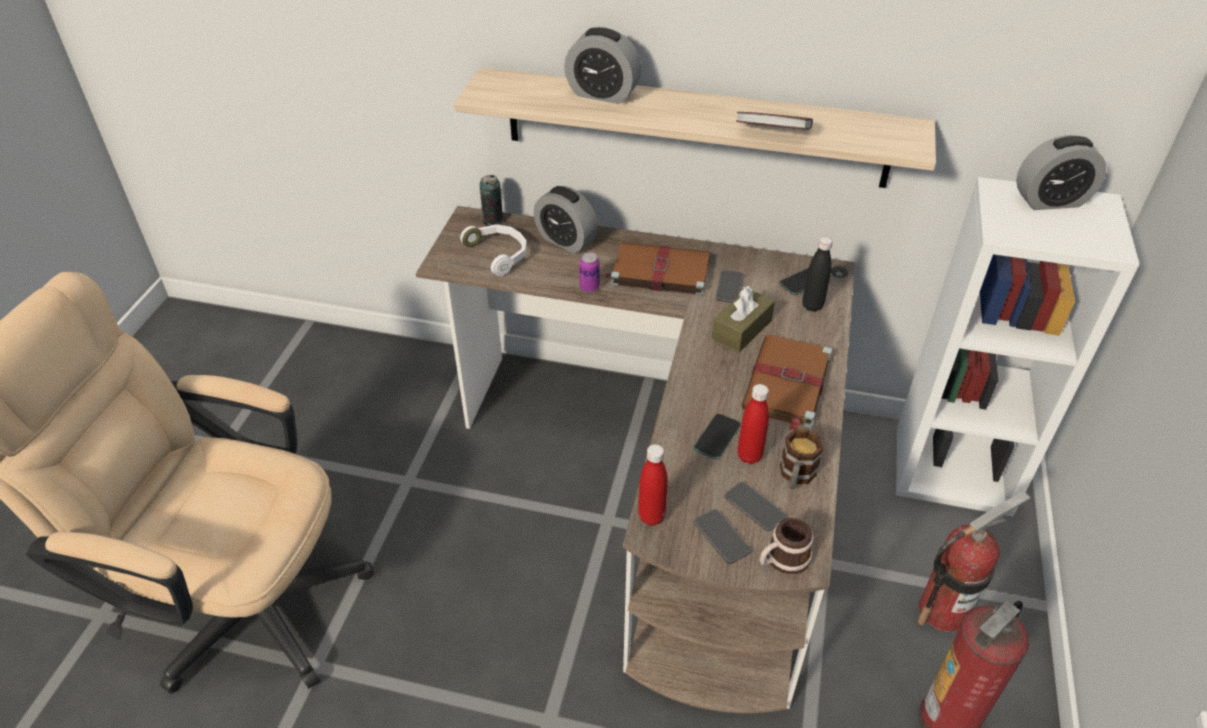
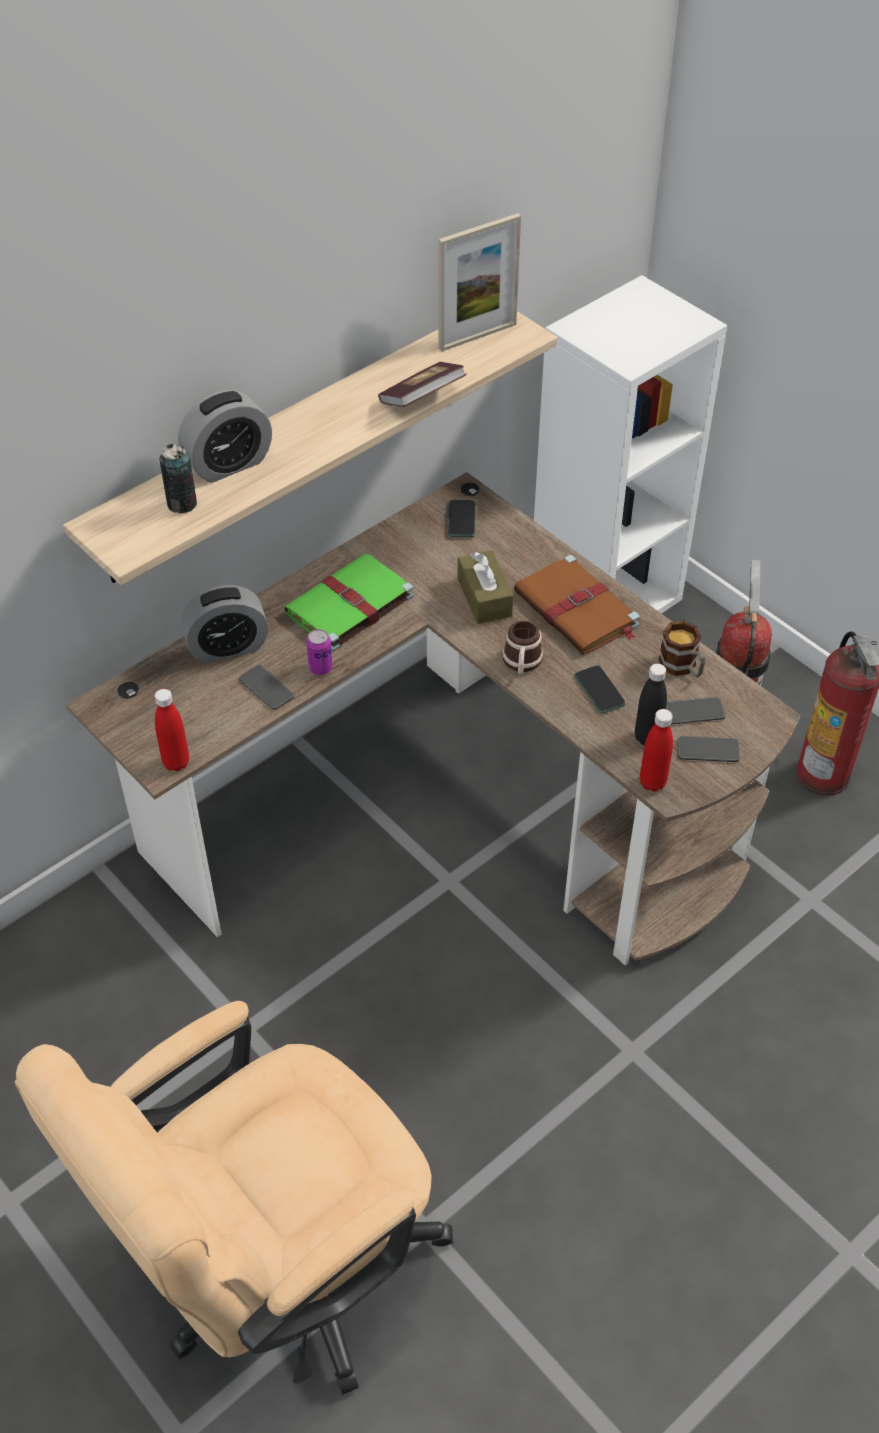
camera: 55 degrees left, 5 degrees up
white headphones [460,224,527,276] -> none
can [479,175,503,224] -> can moved to [160,444,197,513]
brown book [604,242,710,296] -> green book [284,553,414,651]
phone [716,270,744,302] -> phone moved to [239,665,294,709]
red bottle [737,384,769,464] -> red bottle moved to [154,689,189,771]
mug [760,518,813,574] -> mug moved to [502,621,543,674]
black bottle [802,237,833,312] -> black bottle moved to [635,664,667,745]
alarm clock [1016,135,1106,210] -> none
none -> picture frame [438,213,521,352]

